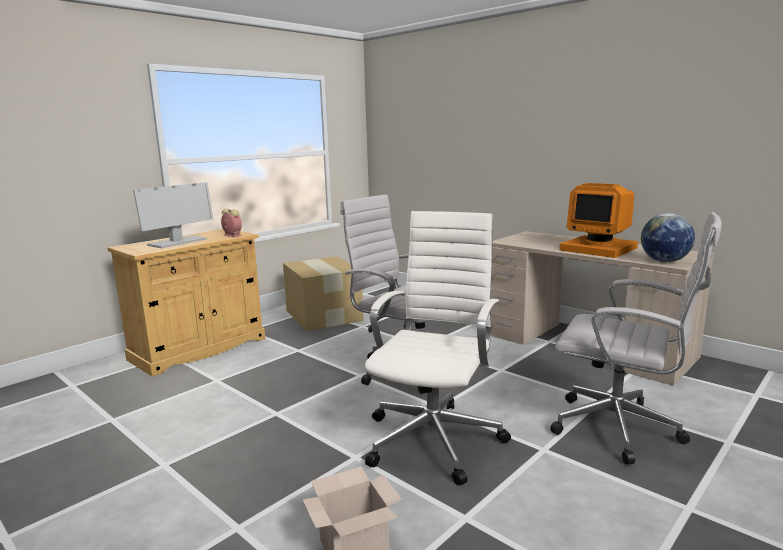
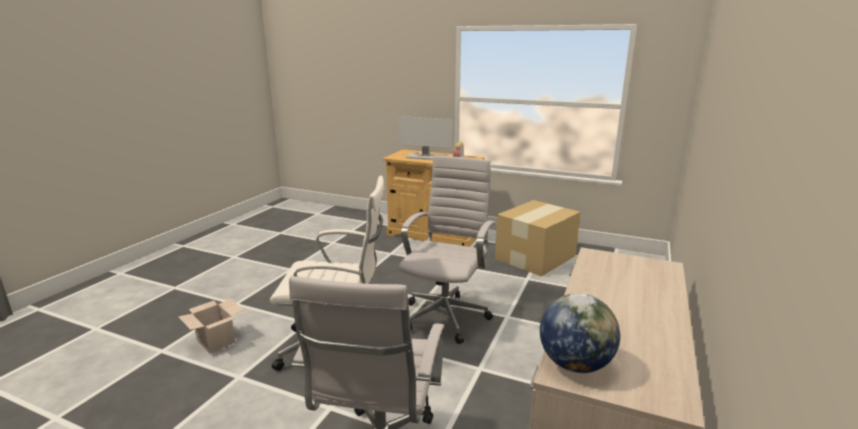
camera: 70 degrees right, 5 degrees up
monitor [559,183,638,258] -> none

